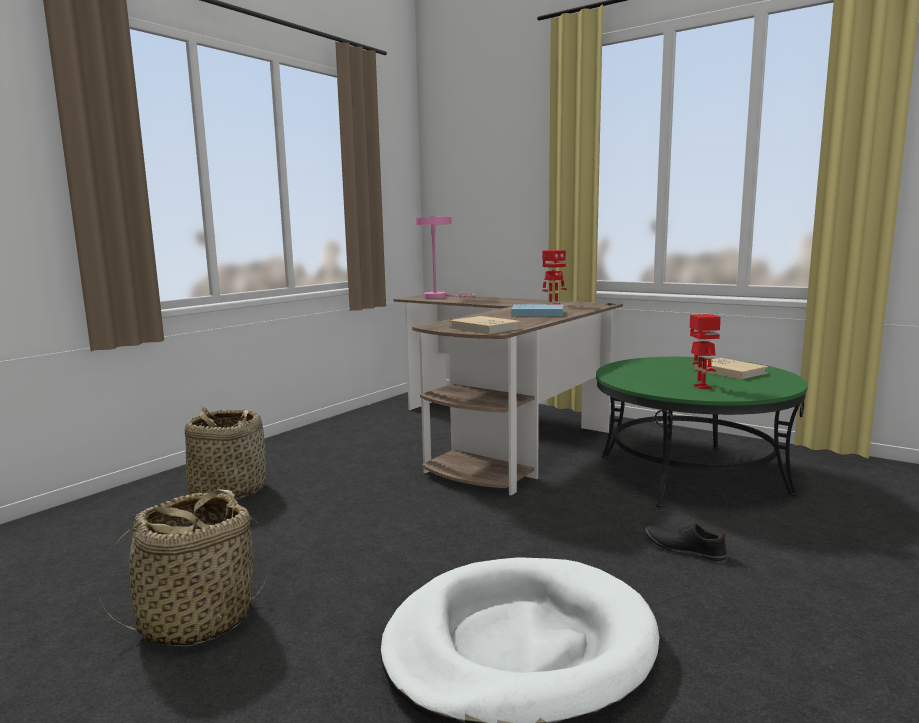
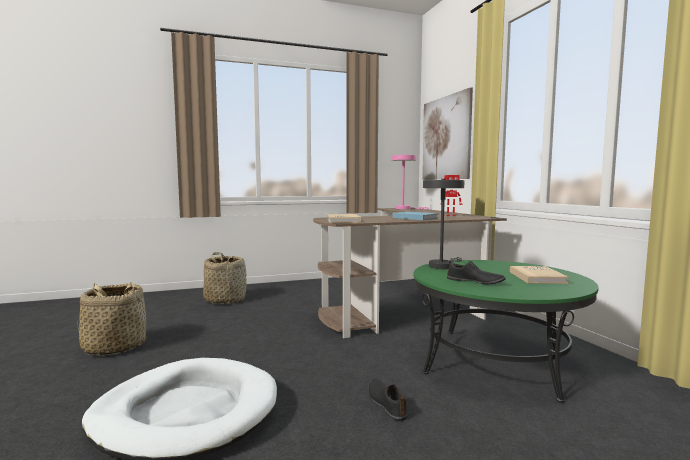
camera: 35 degrees right, 5 degrees down
toy robot [690,314,721,389] -> black shoe [447,260,506,285]
none -> picture [422,87,473,180]
none -> grey table lamp [423,179,465,269]

